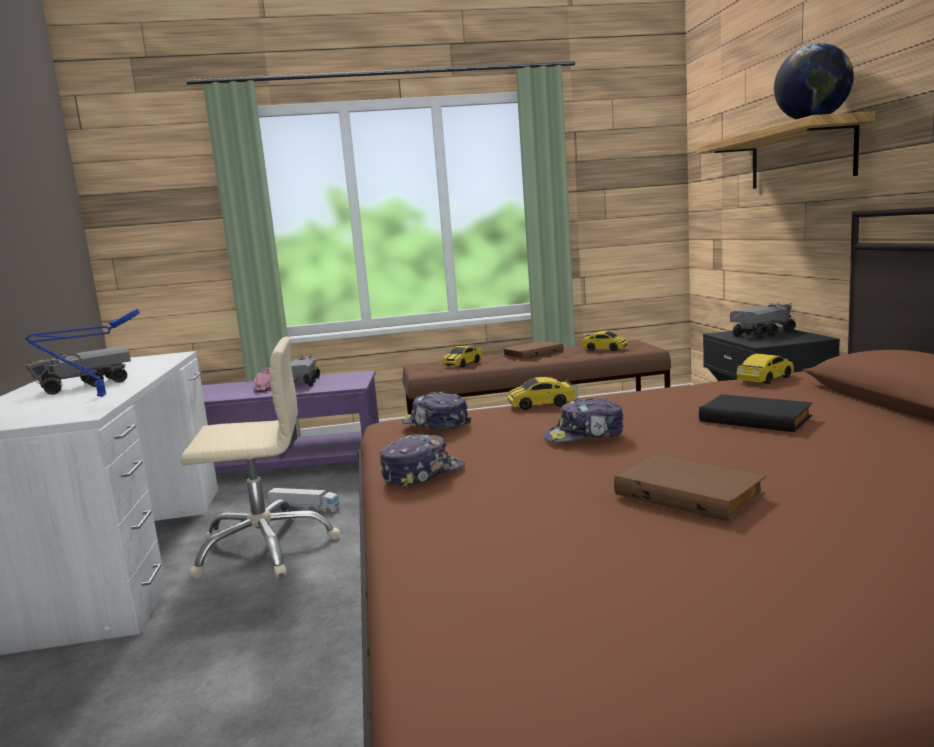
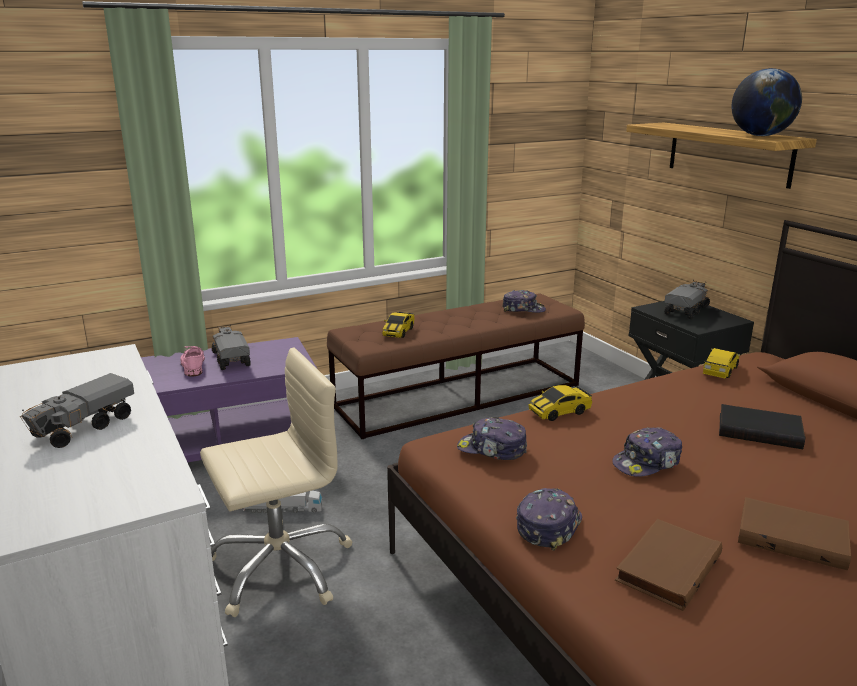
camera: 20 degrees left, 10 degrees up
blue table lamp [25,309,140,397] -> none
brown book [502,341,564,360] -> brown book moved to [615,519,722,611]
toy car [581,331,628,351] -> cap [502,290,546,313]

